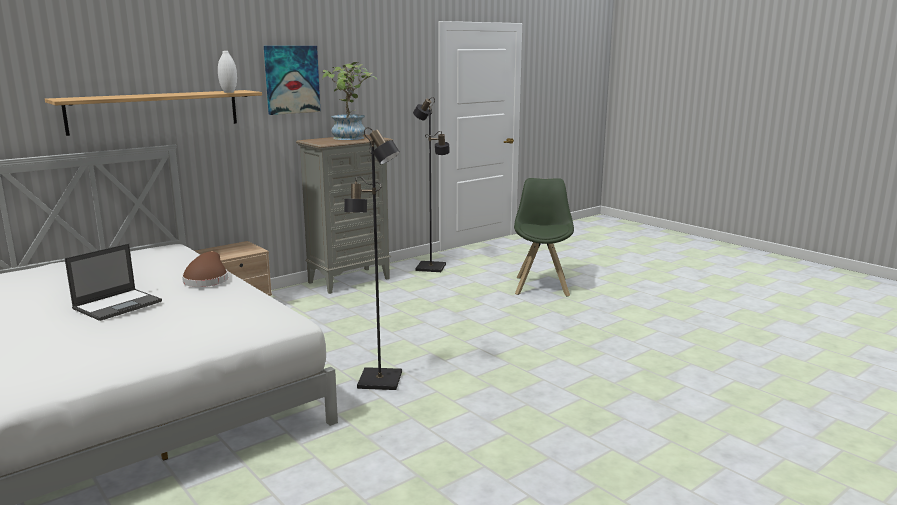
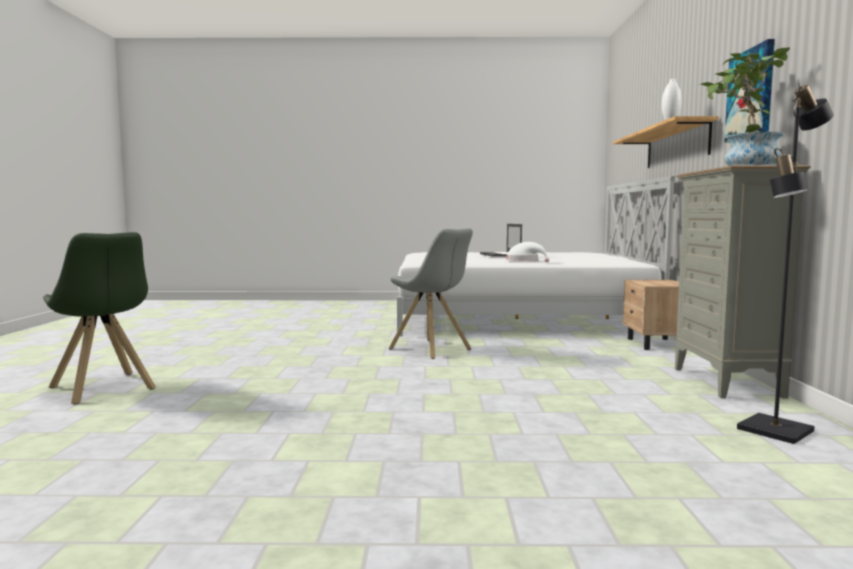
camera: 130 degrees right, 10 degrees down
brown hat [182,251,228,287] -> white hat [506,242,549,262]
black floor lamp [344,127,402,390] -> grey chair [388,228,473,359]
green chair [514,178,574,297] -> green chair moved to [43,232,156,405]

